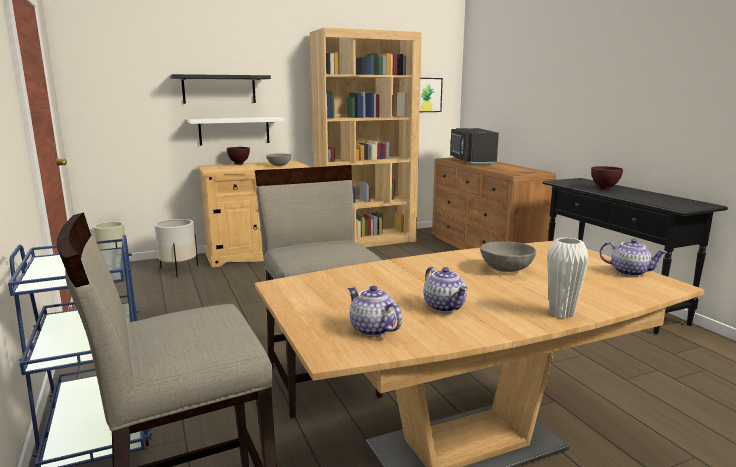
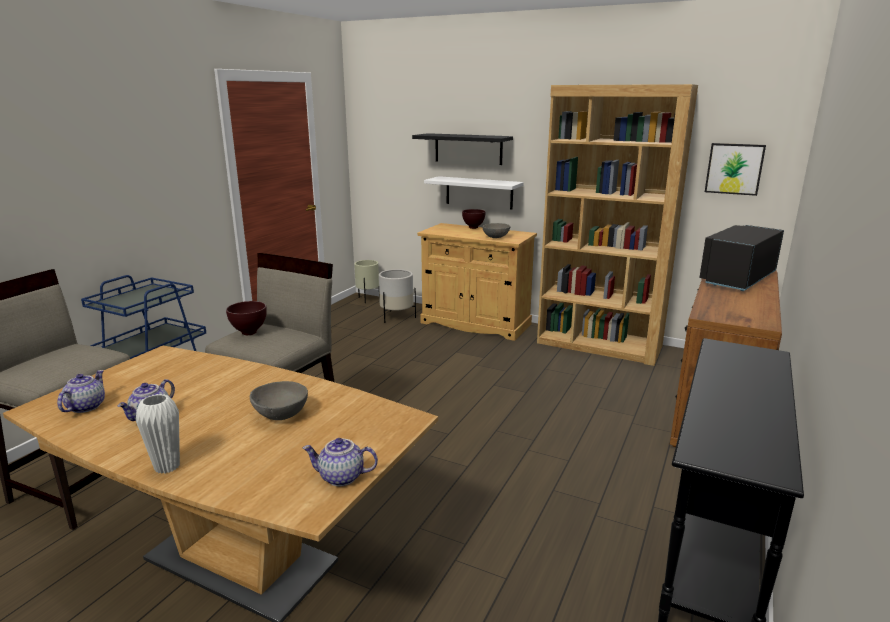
camera: 50 degrees right, 5 degrees up
brown bowl [591,166,623,190] -> brown bowl moved to [226,301,267,335]
teapot [600,239,667,276] -> teapot turned 105 degrees clockwise [303,438,378,486]

